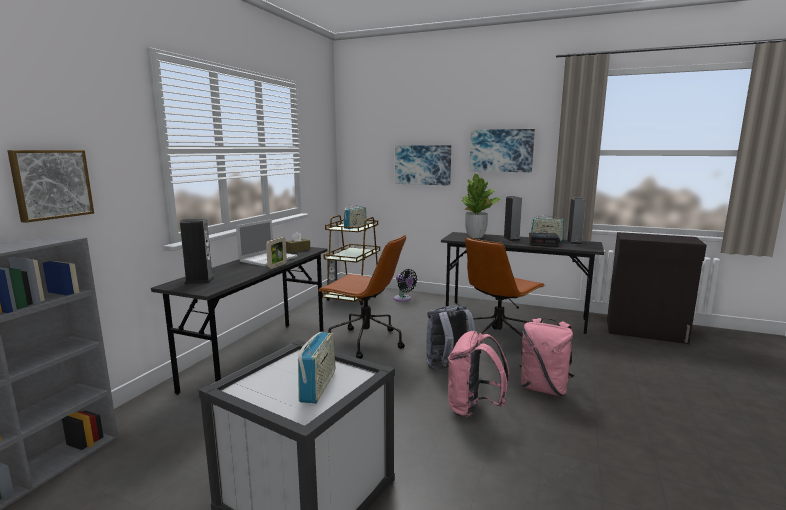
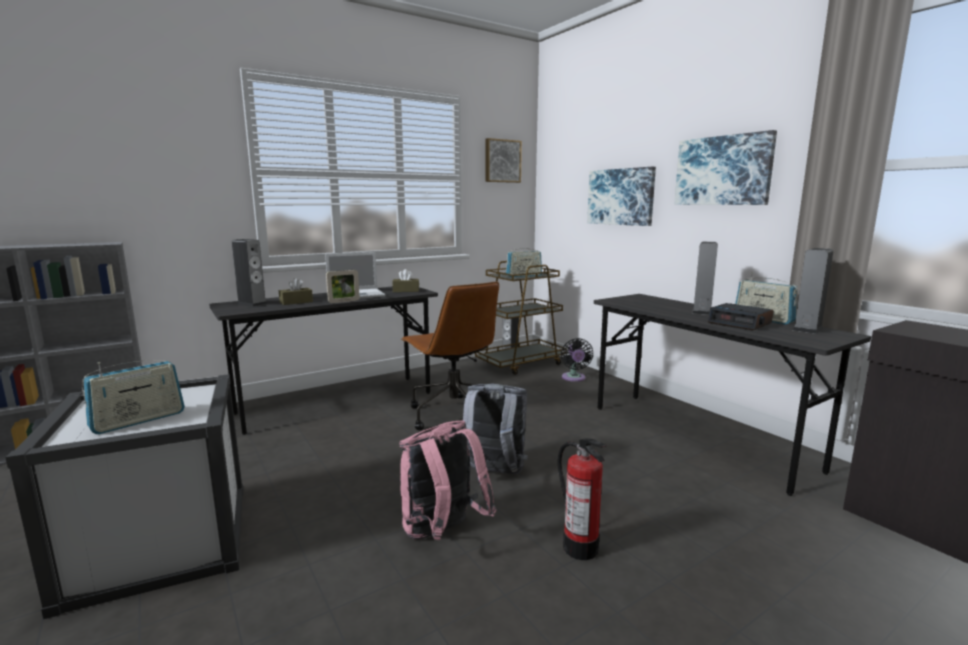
camera: 35 degrees right, 0 degrees up
picture [7,150,94,223] -> picture moved to [485,138,522,183]
potted plant [462,174,501,238] -> none
brown office chair [465,237,546,354] -> none
pink backpack [520,318,574,396] -> fire extinguisher [558,438,607,560]
none -> brown tissue box [279,278,313,305]

